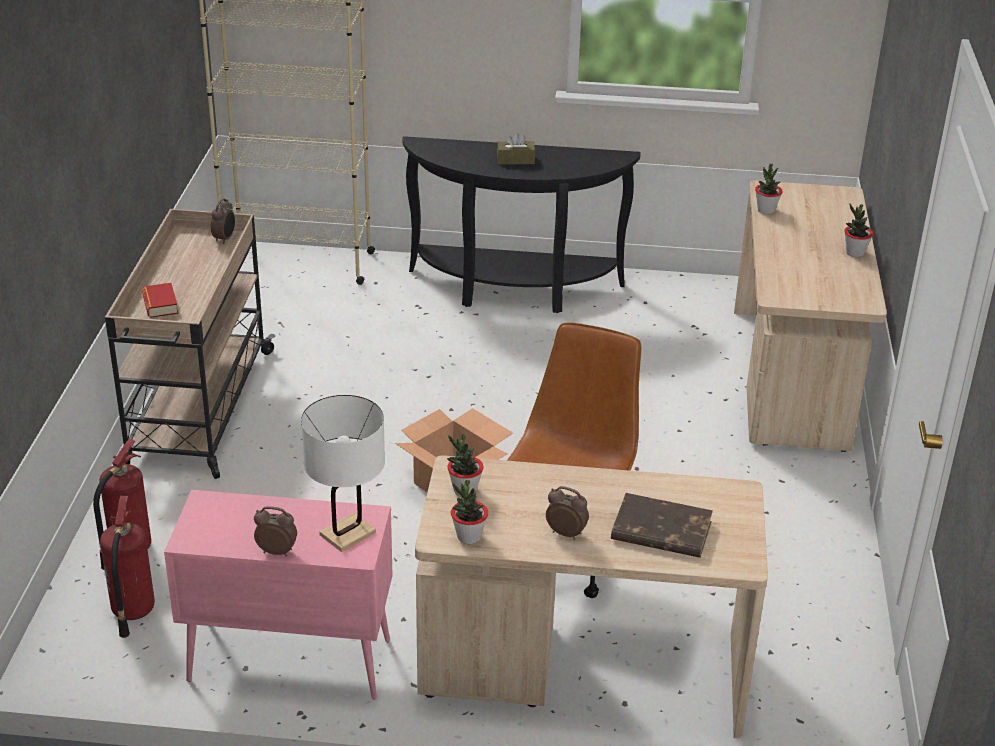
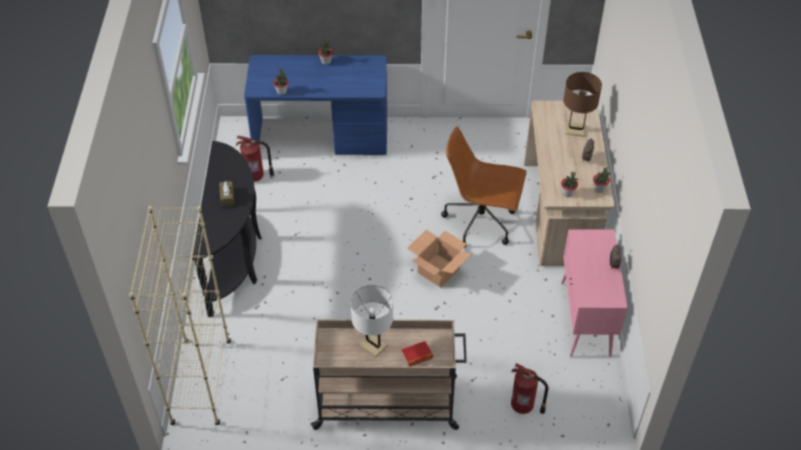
camera: 95 degrees left, 15 degrees up
fire extinguisher [100,496,155,638] -> fire extinguisher moved to [236,136,274,182]
alarm clock [211,198,235,244] -> none
white table lamp [301,395,385,552] -> white table lamp moved to [351,285,393,357]
brown book [611,493,713,558] -> brown table lamp [563,72,602,137]
beige desk [734,181,887,452] -> blue desk [244,55,387,155]

